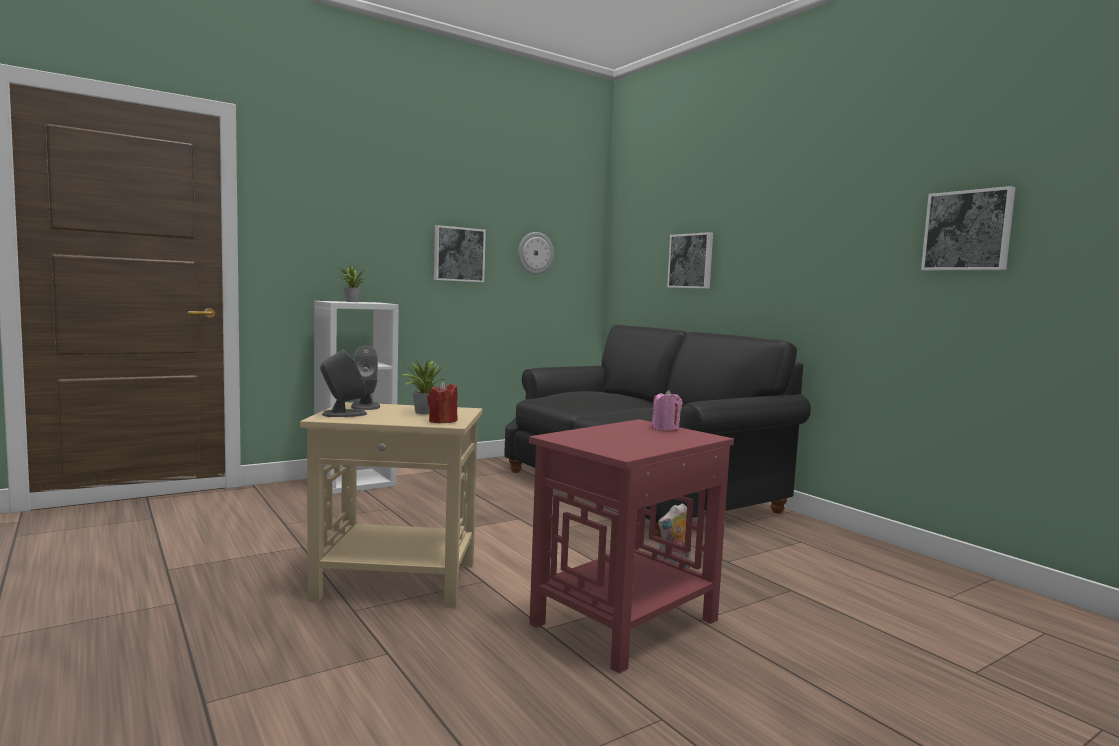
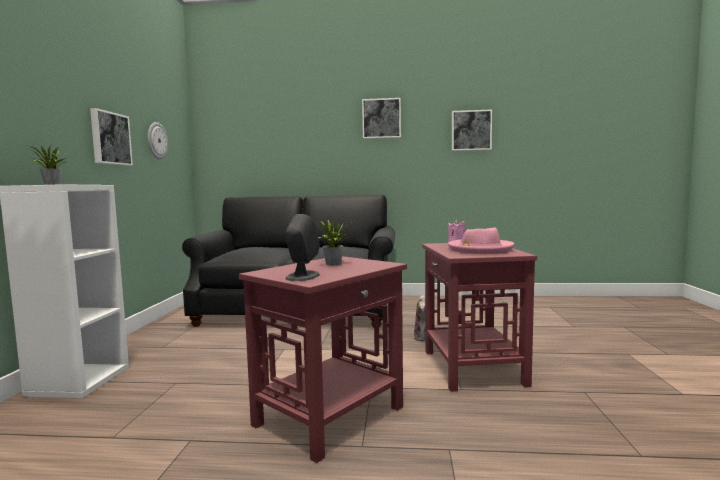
camera: 50 degrees left, 0 degrees up
beige side table [300,402,482,608] -> red side table [239,256,407,463]
grey speaker [351,346,380,410] -> none
red candle [427,382,458,424] -> none
picture [667,232,713,289] -> picture moved to [362,98,401,139]
none -> pink hat [448,227,514,254]

